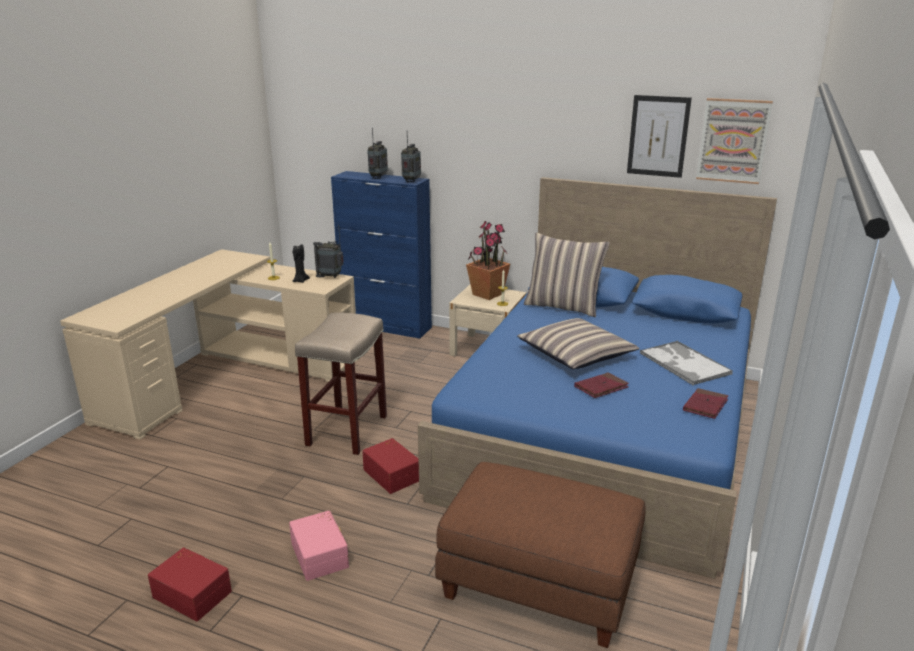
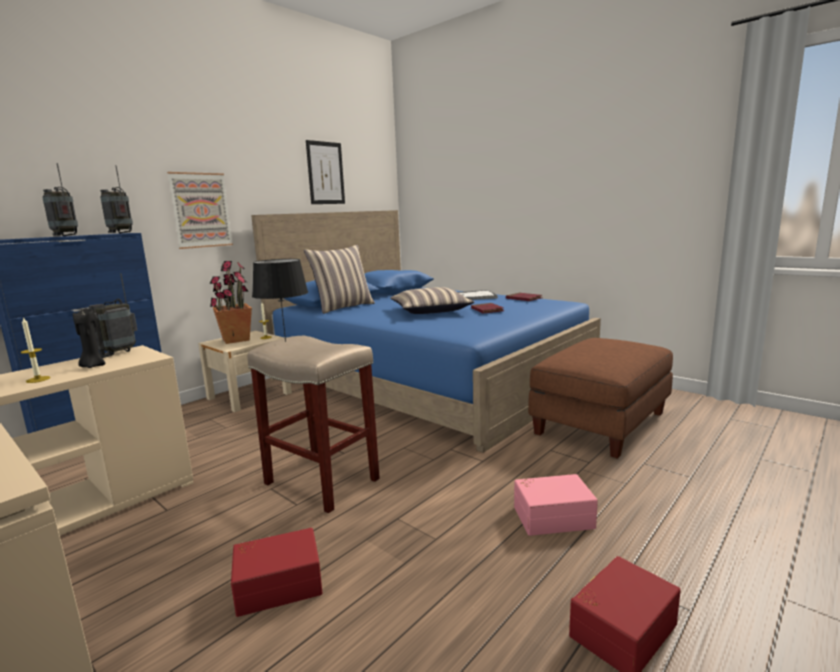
camera: 70 degrees left, 10 degrees down
red storage box [362,438,419,494] -> red storage box moved to [231,528,322,617]
picture [696,98,773,184] -> picture moved to [167,172,233,249]
none -> black table lamp [252,259,308,342]

